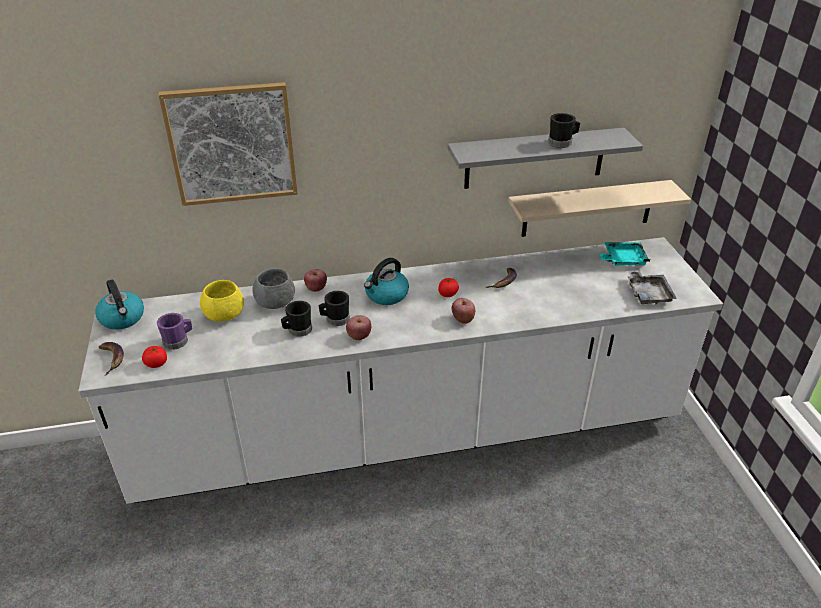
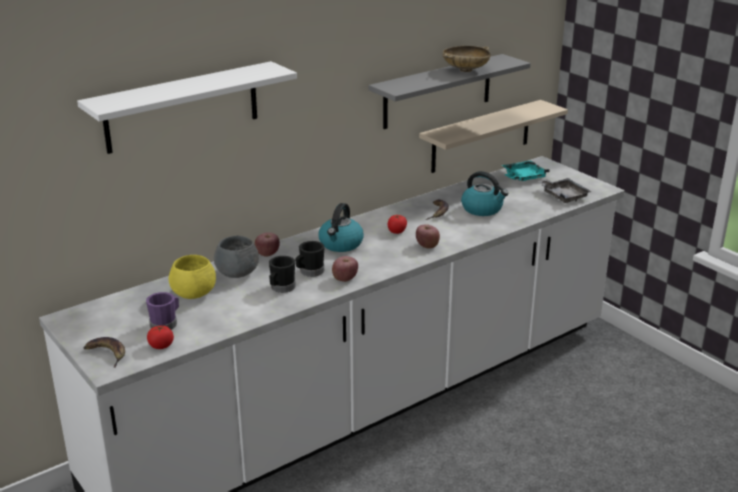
camera: 25 degrees left, 10 degrees down
kettle [95,279,144,330] -> kettle moved to [461,171,509,216]
picture [158,82,298,206] -> white shelf [77,61,297,154]
black mug [548,113,580,148] -> beige bowl [443,46,491,72]

